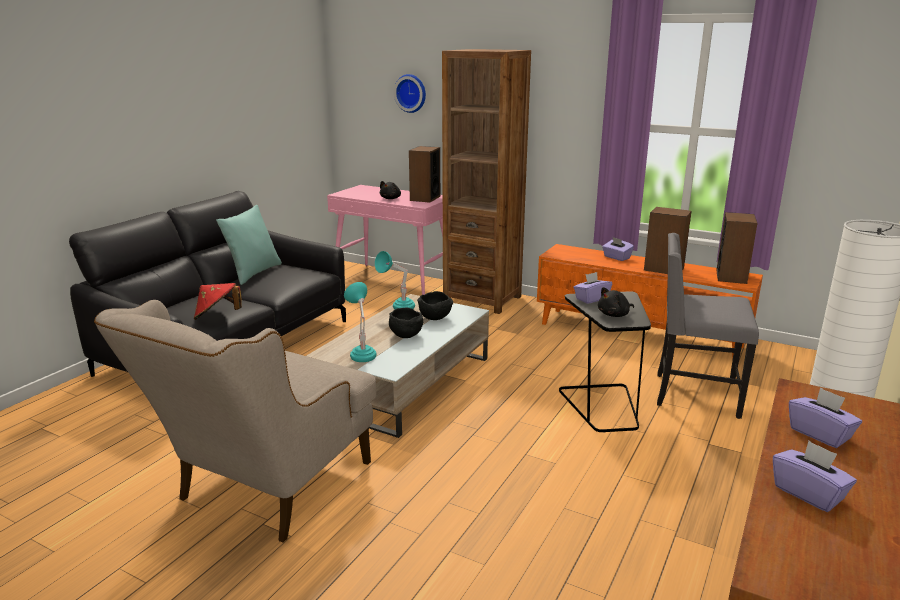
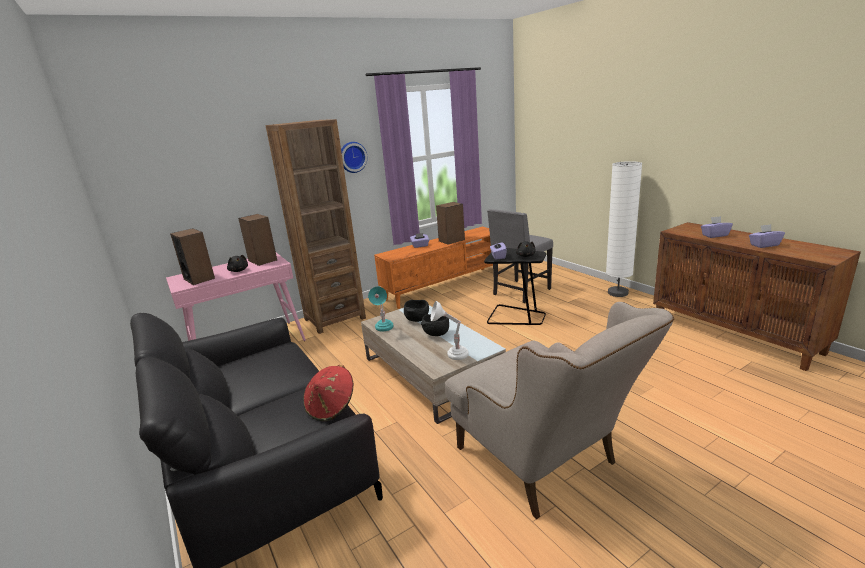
camera: 60 degrees left, 0 degrees up
turquoise pillow [216,205,282,285] -> none
turquoise table lamp [344,282,377,362] -> white table lamp [431,301,469,360]
wall clock [394,74,426,113] -> wall clock moved to [341,142,367,173]
speaker [716,212,757,284] -> speaker moved to [170,228,215,285]

